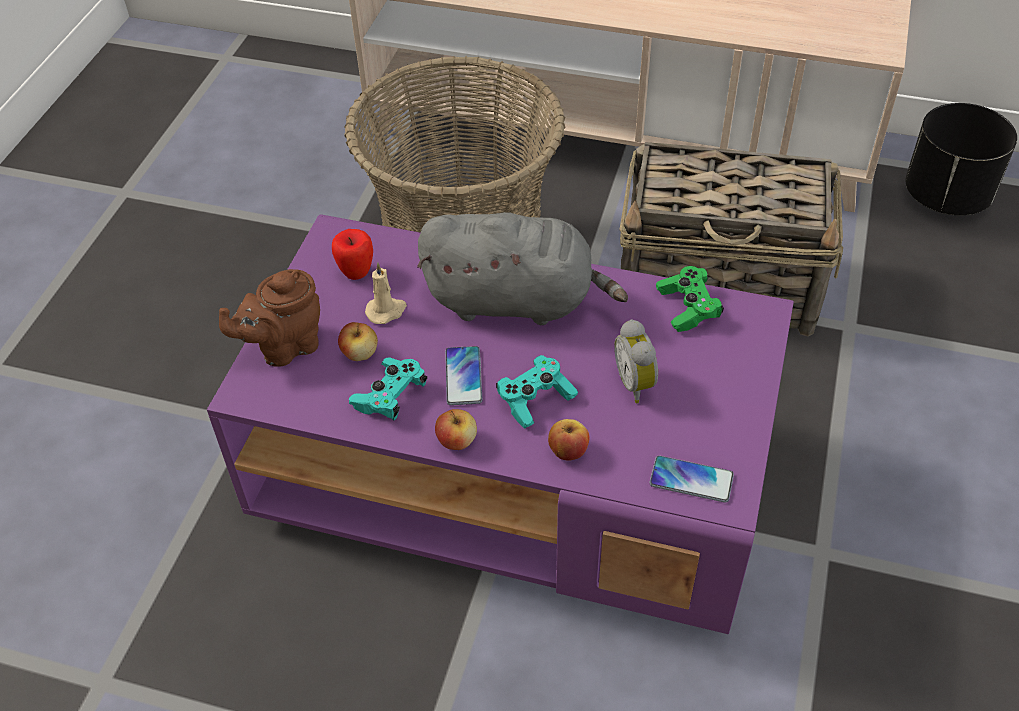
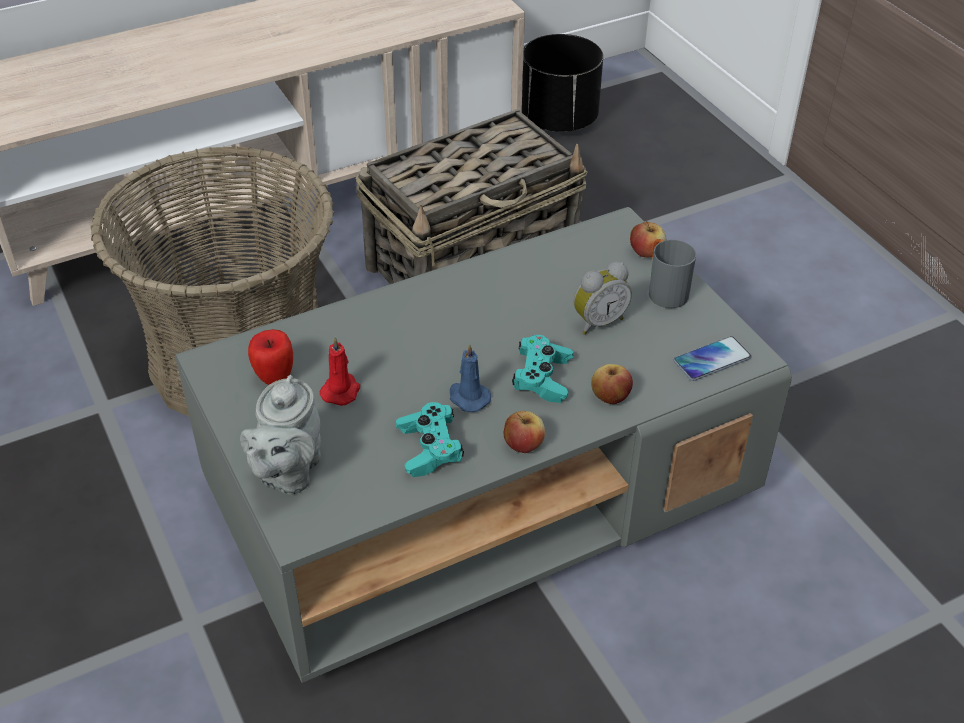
camera: 45 degrees left, 5 degrees down
purple coffee table [207,214,794,634] -> grey coffee table [175,207,792,683]
brown teapot [219,269,320,367] -> grey teapot [240,375,321,495]
apple [338,322,378,361] -> apple moved to [630,220,666,258]
beige candle [365,262,407,324] -> red candle [320,337,360,406]
grey plush toy [417,212,628,325] -> none
phone [445,346,483,405] -> blue candle [450,343,491,412]
alarm clock [614,319,658,403] -> alarm clock turned 60 degrees counterclockwise [574,262,632,335]
green game controller [656,266,724,332] -> none
none -> grey mug [649,239,696,308]

